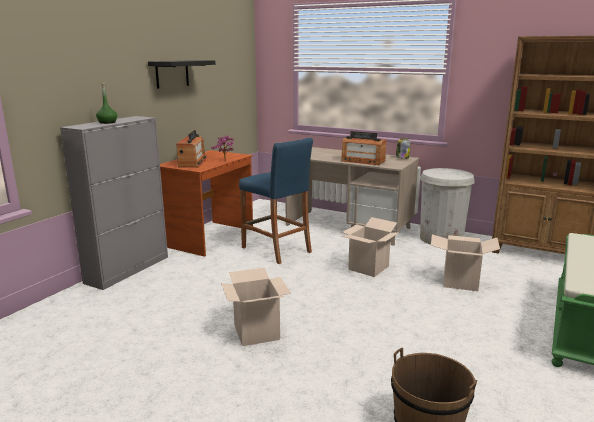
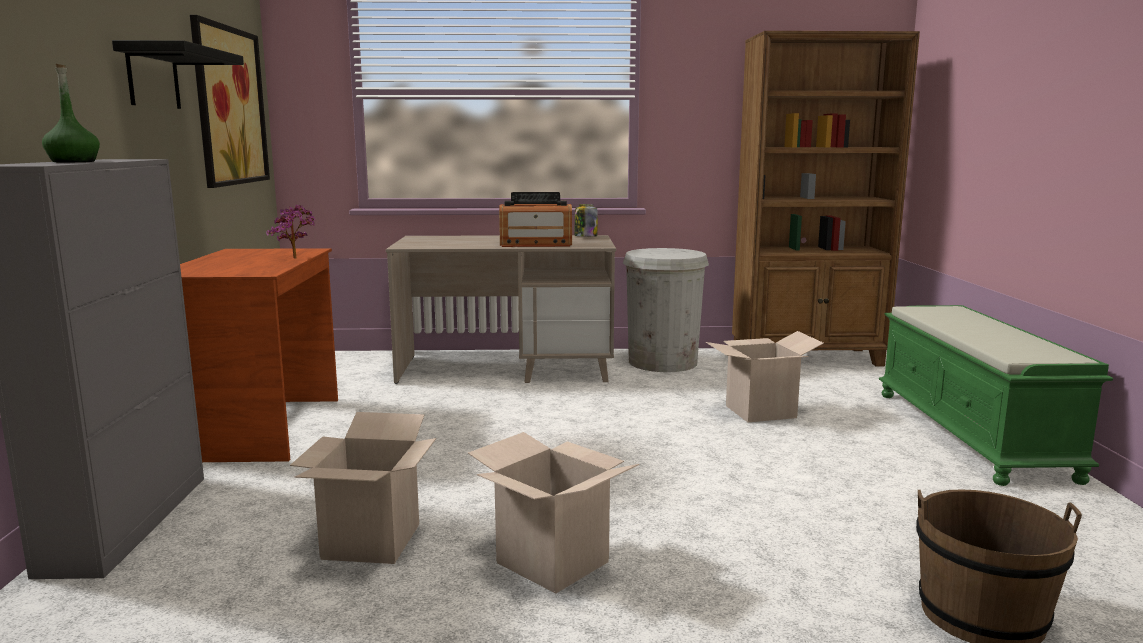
camera: 30 degrees left, 5 degrees down
radio [176,130,207,168] -> none
blue stool [239,138,313,264] -> none
cardboard box [342,217,398,277] -> cardboard box moved to [290,412,436,564]
none -> picture [190,15,270,188]

